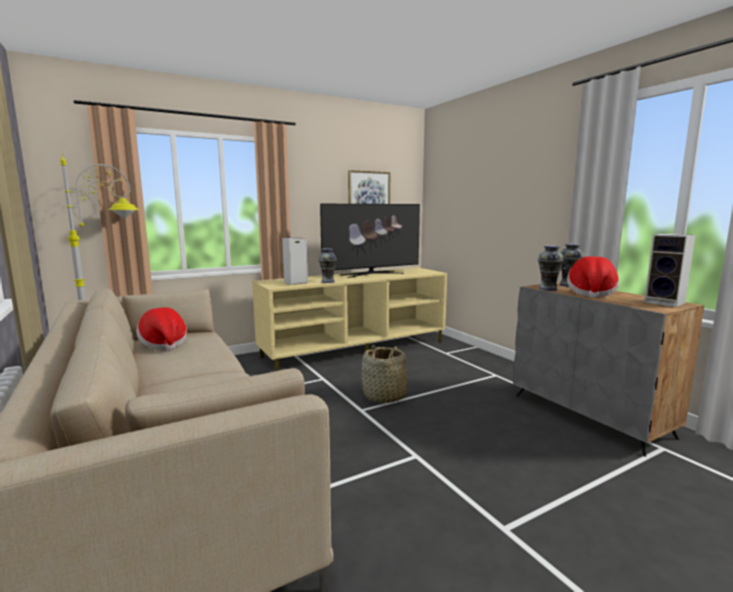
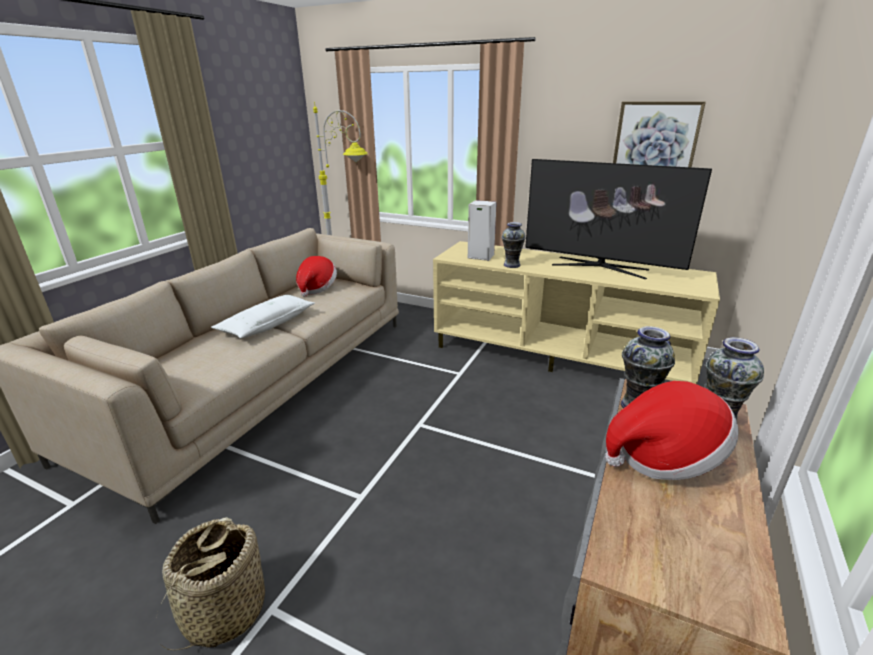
camera: 55 degrees right, 15 degrees up
basket [362,345,407,403] -> basket moved to [154,517,265,650]
speaker [644,234,695,307] -> none
none -> white pillow [211,295,315,338]

